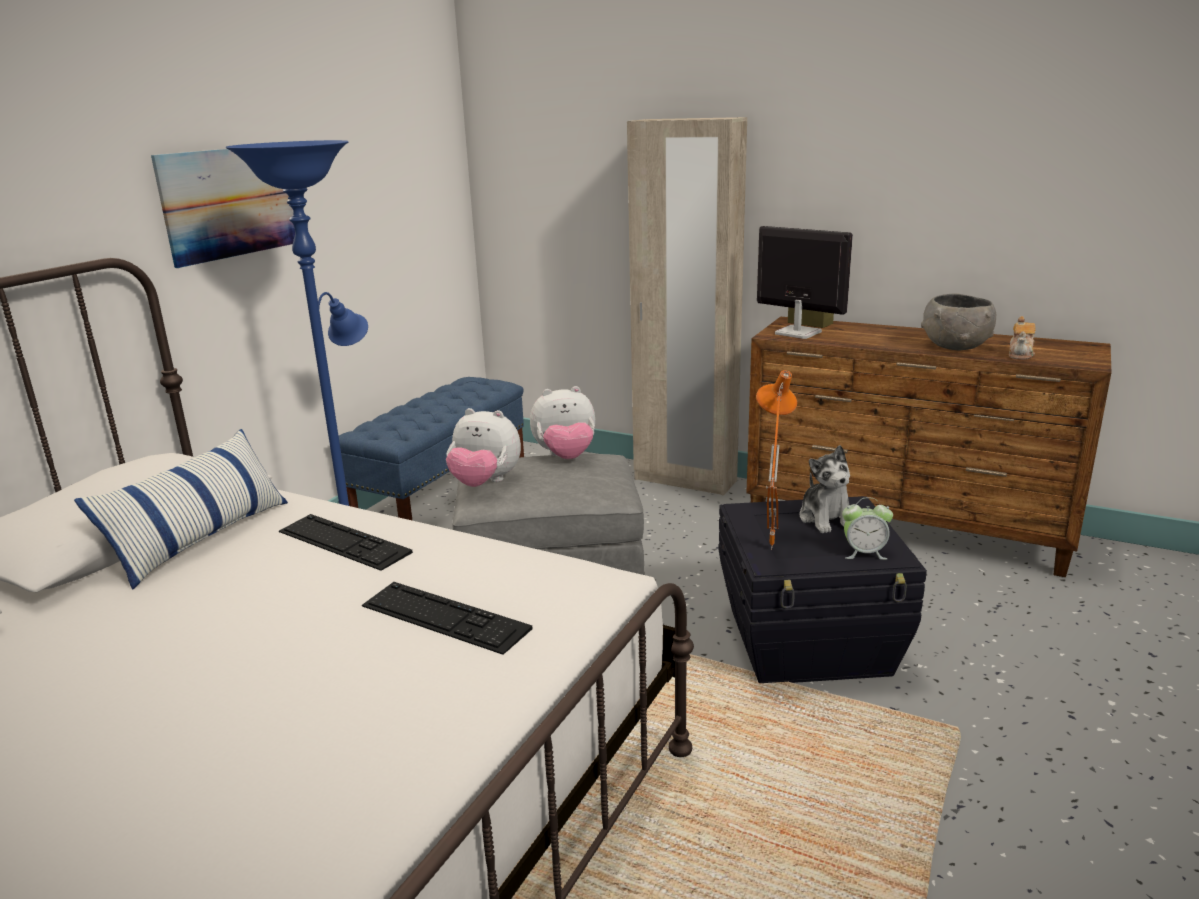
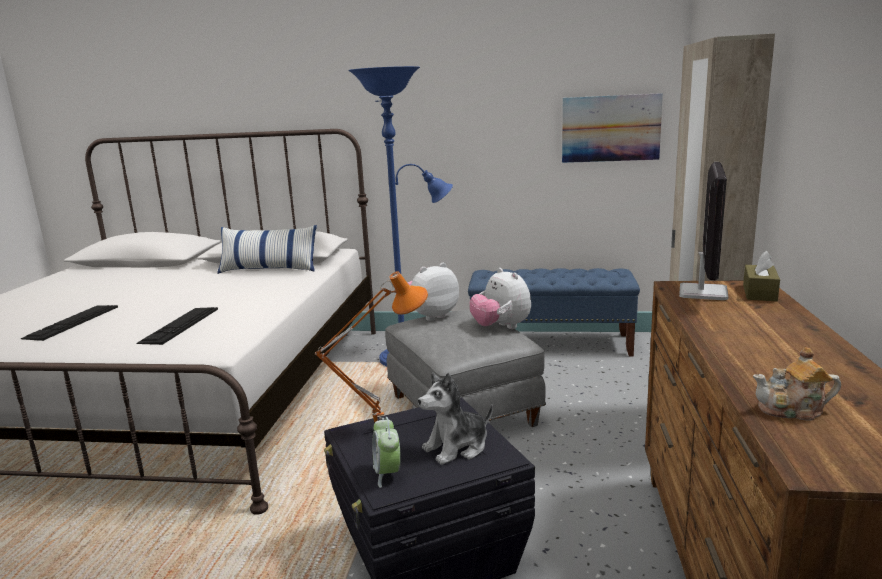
camera: 70 degrees right, 5 degrees down
picture [151,149,295,268] -> picture moved to [562,93,663,163]
keyboard [279,514,413,571] -> keyboard moved to [21,305,118,341]
plush toy [446,408,521,487] -> plush toy turned 60 degrees clockwise [407,263,459,321]
grey bowl [921,293,996,350] -> none

